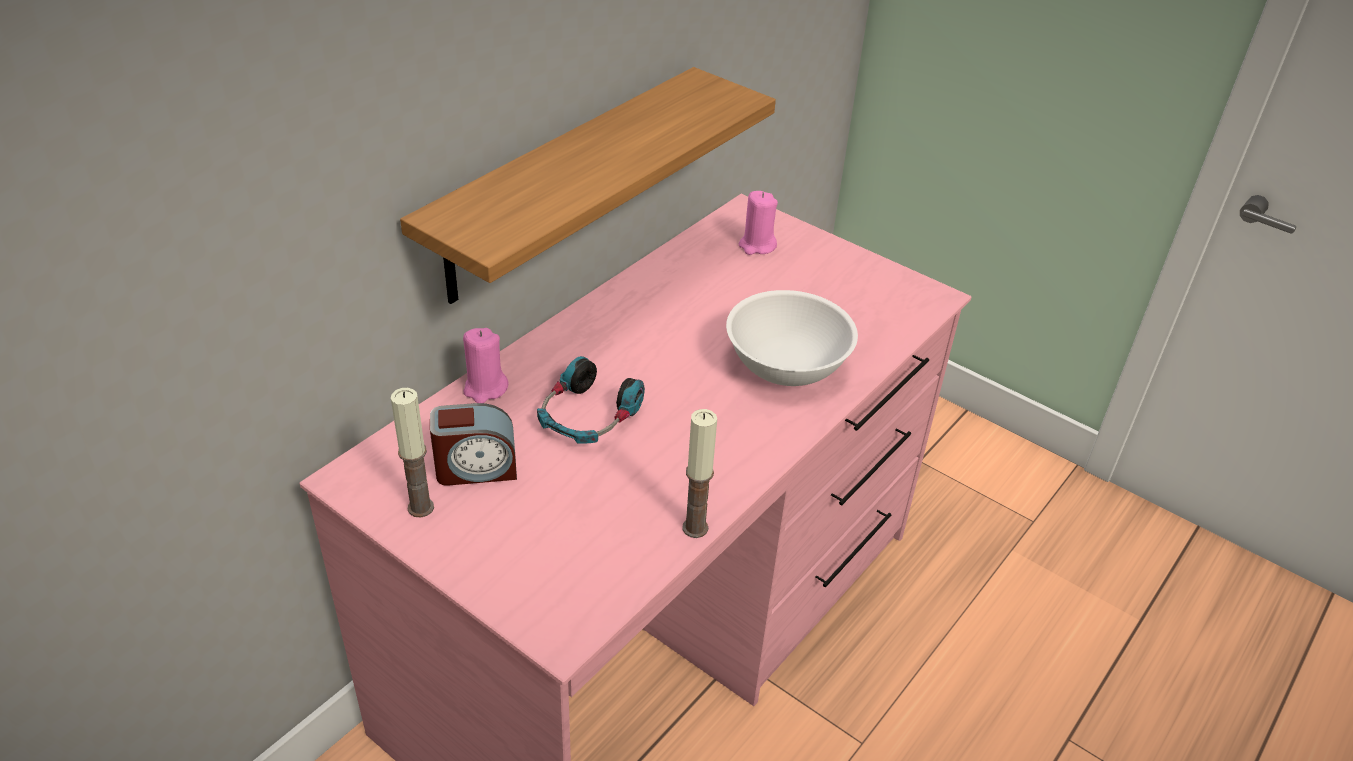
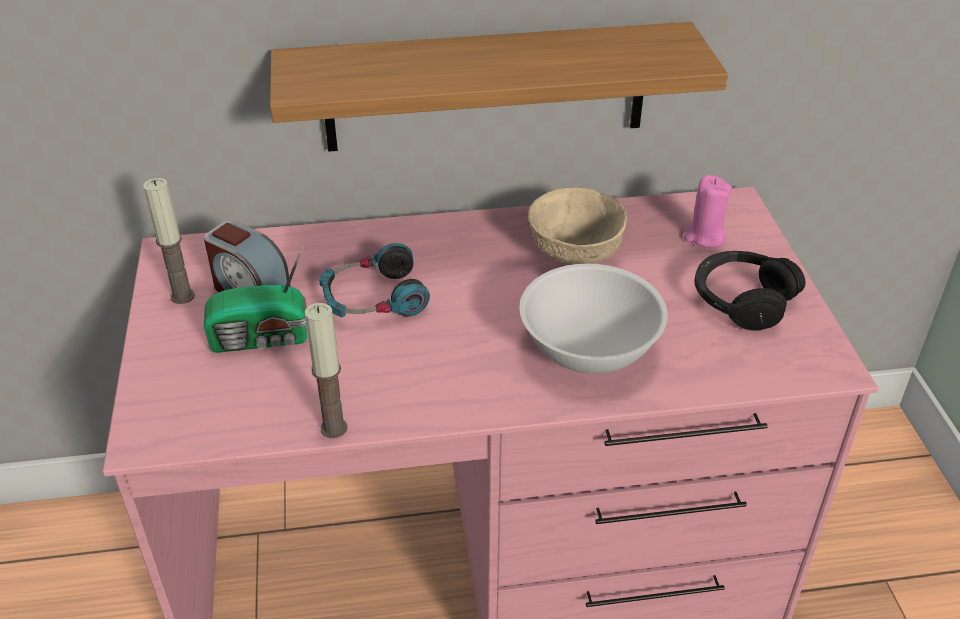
camera: 45 degrees right, 0 degrees up
pink candle [463,328,509,403] -> none
none -> radio [204,244,307,353]
none -> beige bowl [528,187,627,265]
none -> black headphones [694,251,806,331]

